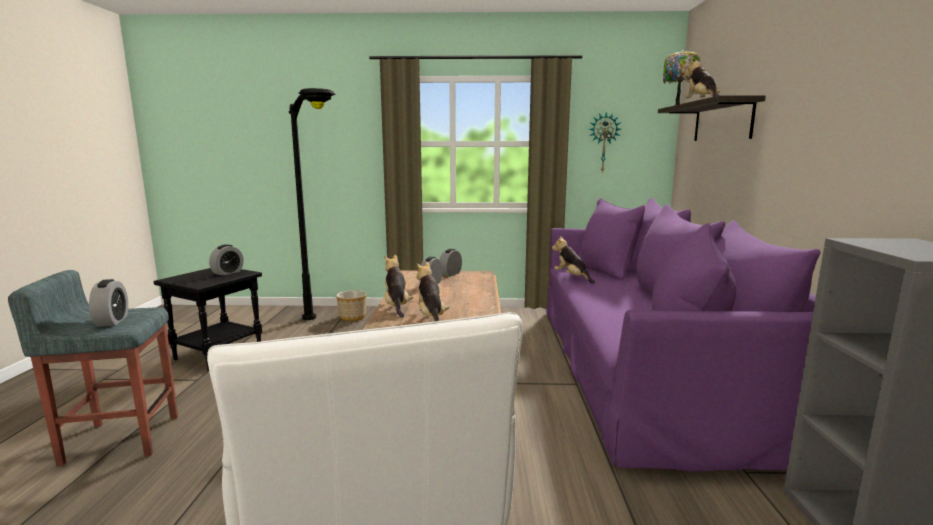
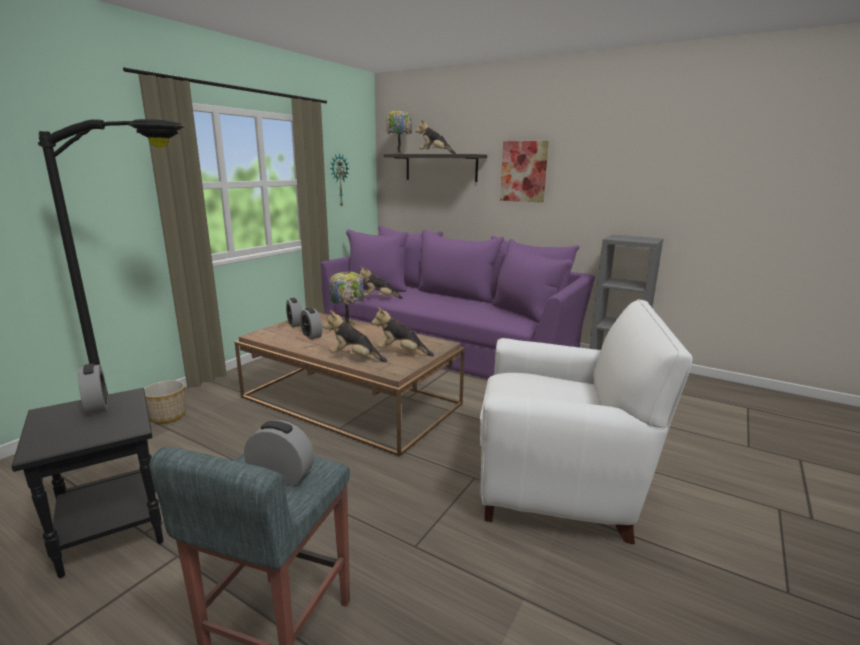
camera: 60 degrees left, 5 degrees up
none -> table lamp [329,271,364,326]
none -> picture [500,141,549,203]

